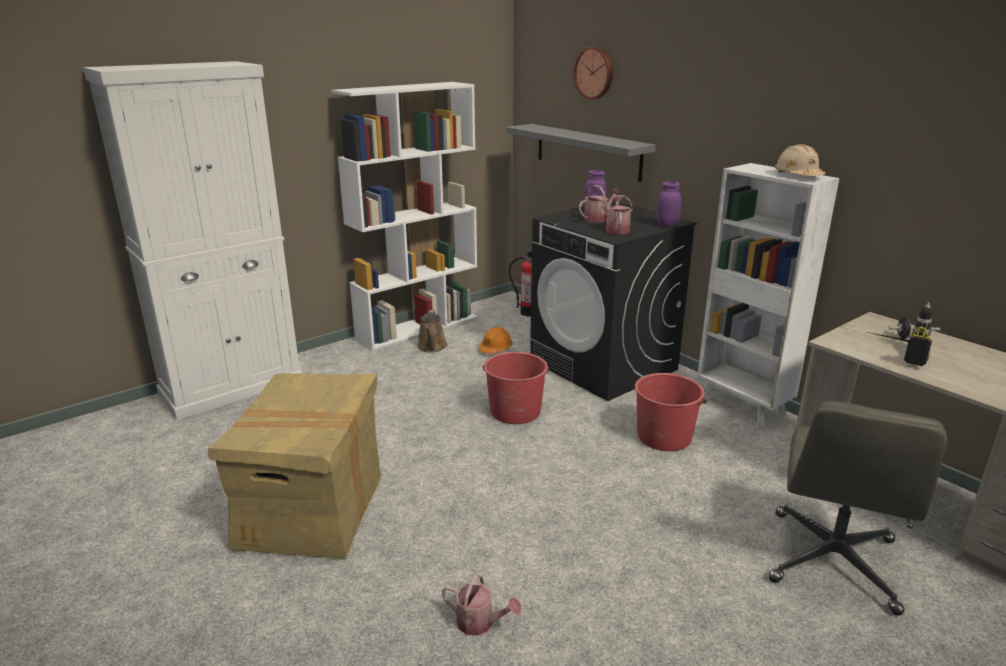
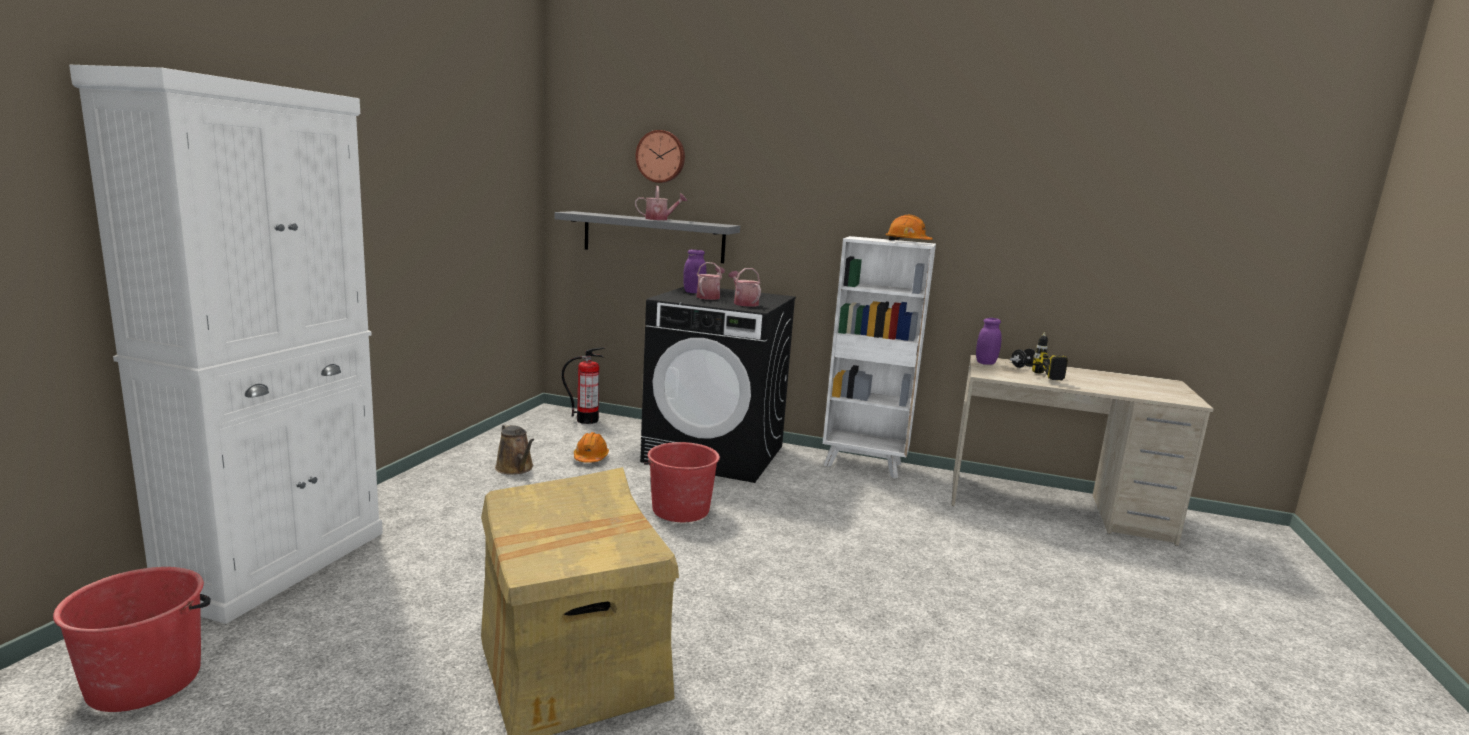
camera: 35 degrees left, 10 degrees down
white bookcase [331,82,478,351] -> none
watering can [442,575,522,636] -> watering can moved to [635,186,687,220]
red bucket [635,373,707,451] -> red bucket moved to [53,567,211,712]
purple jar [656,181,681,227] -> purple jar moved to [976,318,1002,365]
grey office chair [769,401,947,616] -> none
beige hard hat [774,144,825,176] -> orange hard hat [886,215,933,240]

